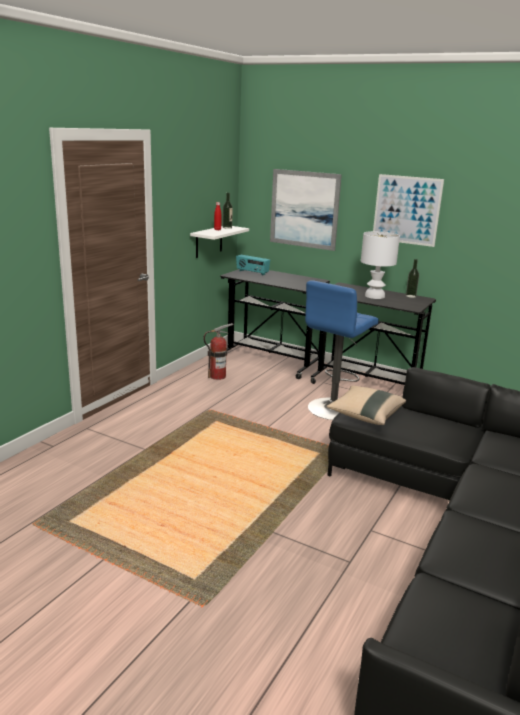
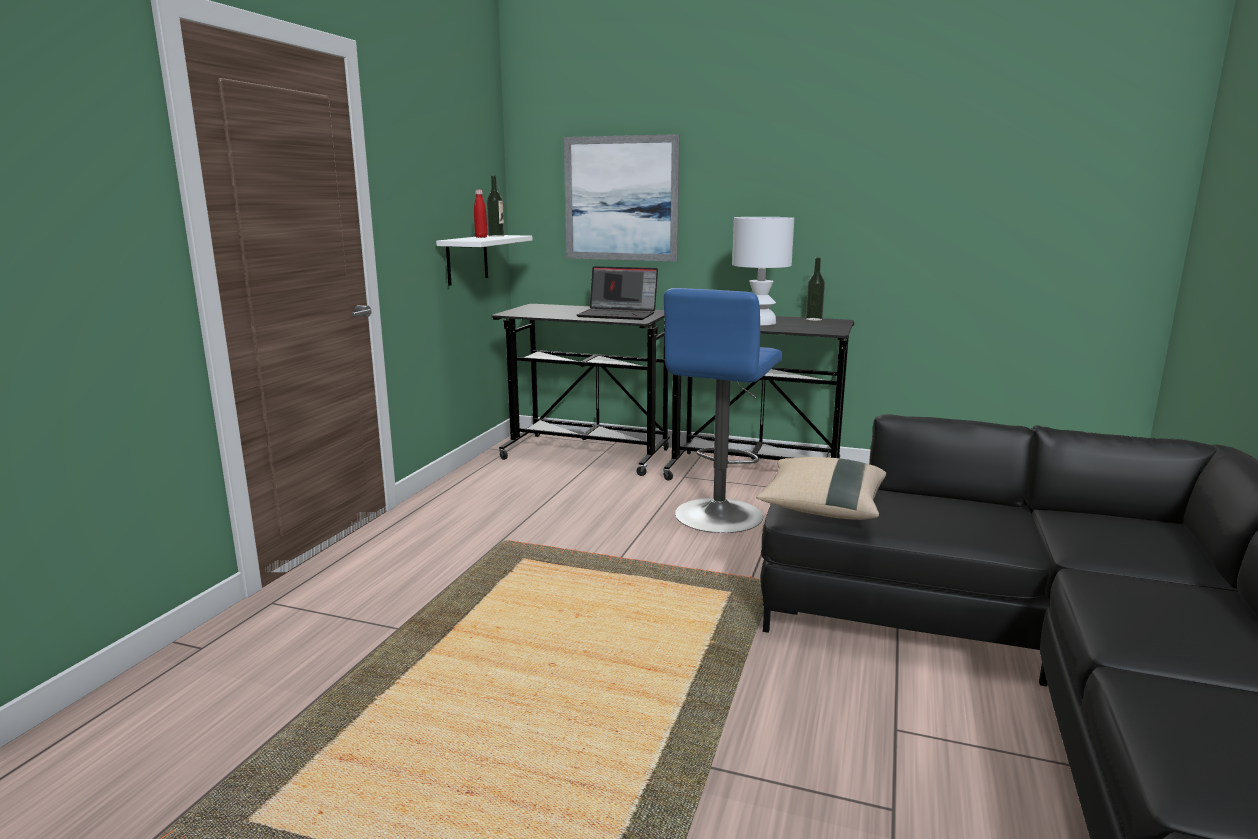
camera: 10 degrees left, 5 degrees down
fire extinguisher [203,323,233,380] -> none
radio [236,255,270,276] -> none
picture [373,174,444,247] -> none
none -> laptop [577,266,658,320]

